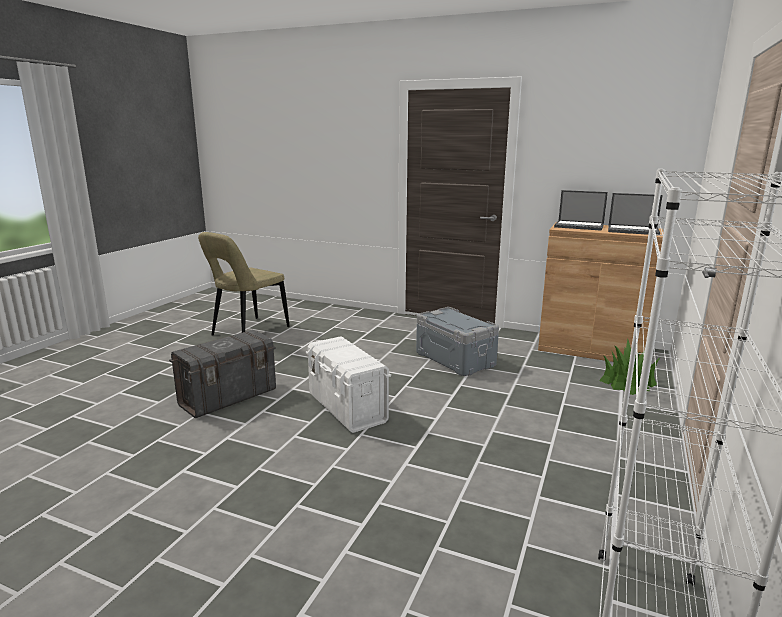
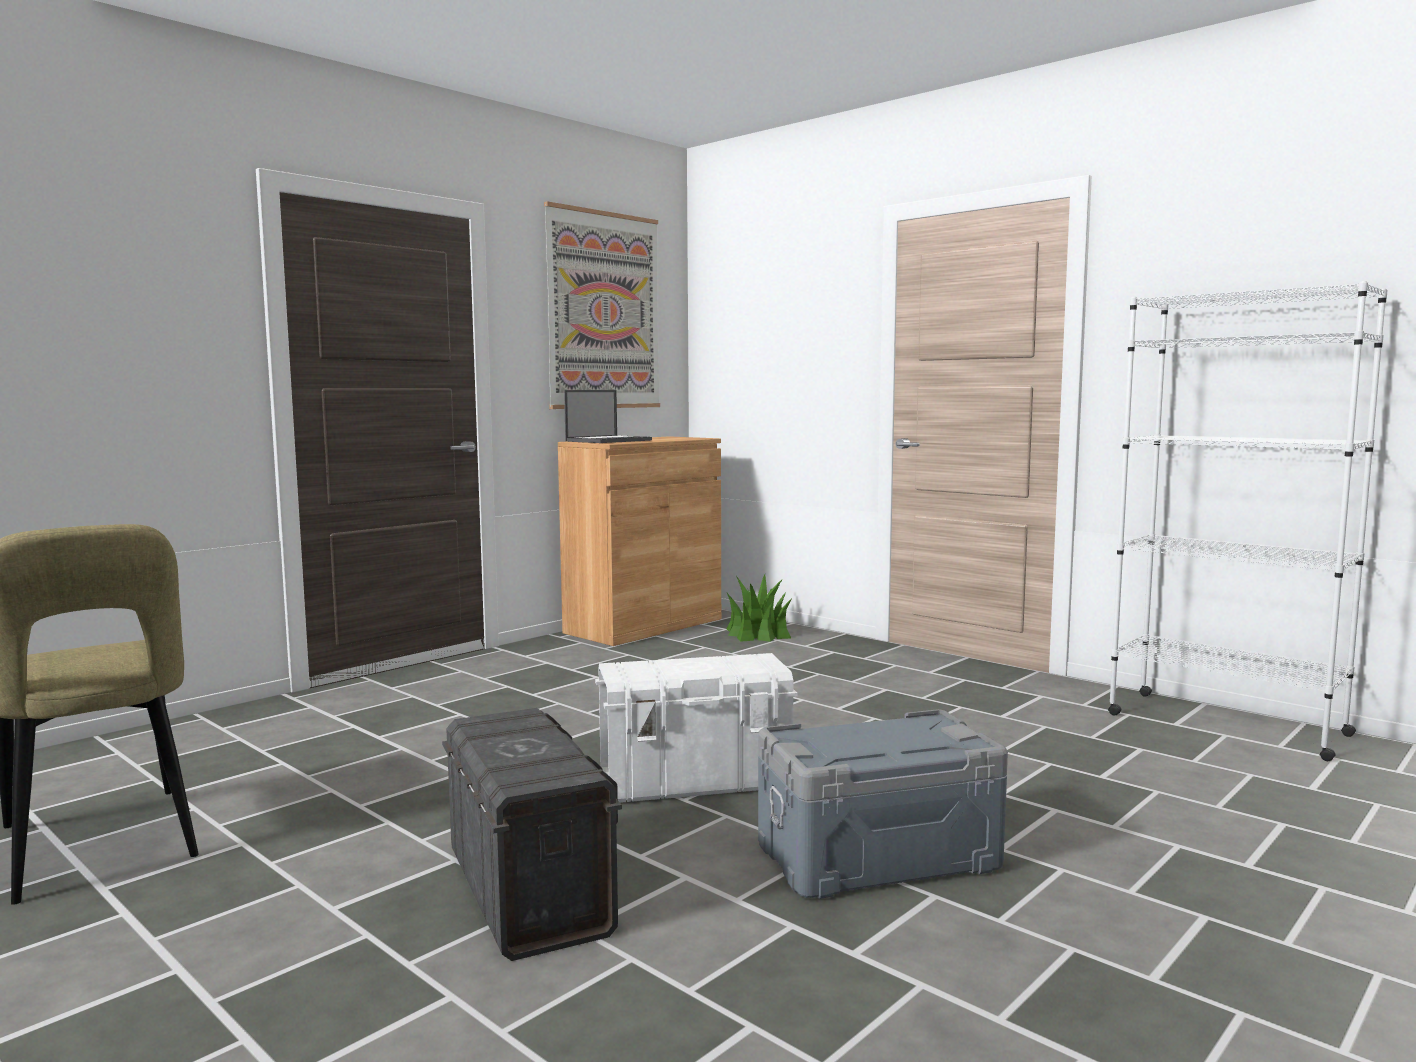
camera: 70 degrees left, 10 degrees down
grey storage box [416,307,499,376] -> grey storage box moved to [758,709,1008,899]
laptop [608,193,662,235] -> none
none -> picture [544,201,660,409]

